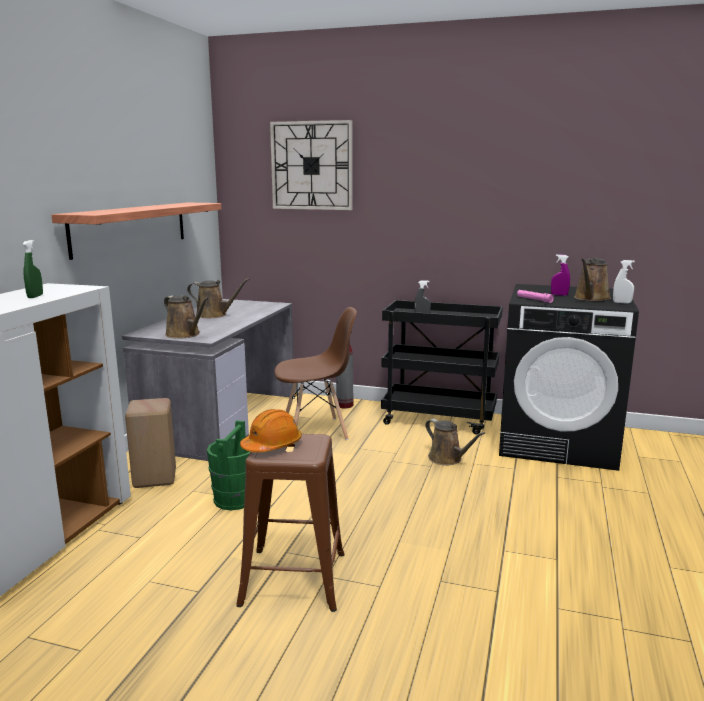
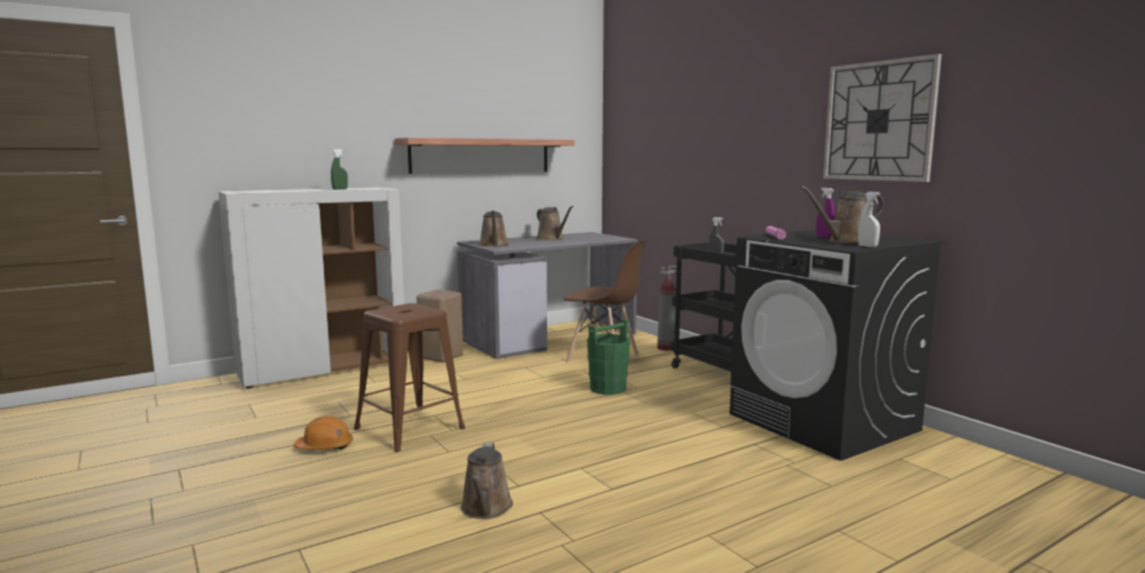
camera: 40 degrees right, 5 degrees down
green bucket [207,420,250,510] -> green bucket moved to [587,319,630,395]
orange hard hat [240,409,302,452] -> orange hard hat moved to [294,416,353,450]
wall clock [270,120,352,210] -> wall clock moved to [823,54,942,182]
brown watering can [425,419,485,465] -> brown watering can moved to [460,442,513,519]

